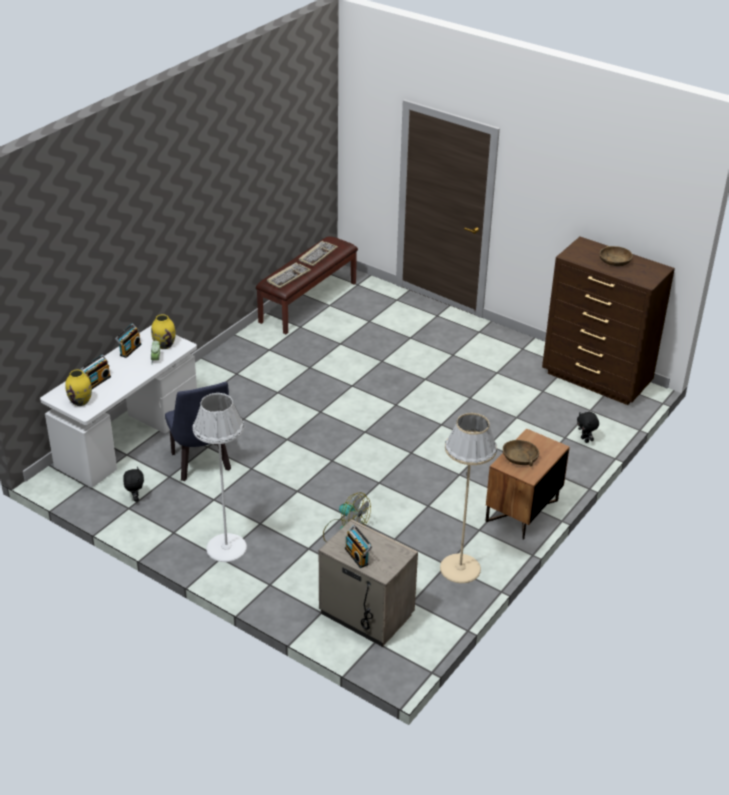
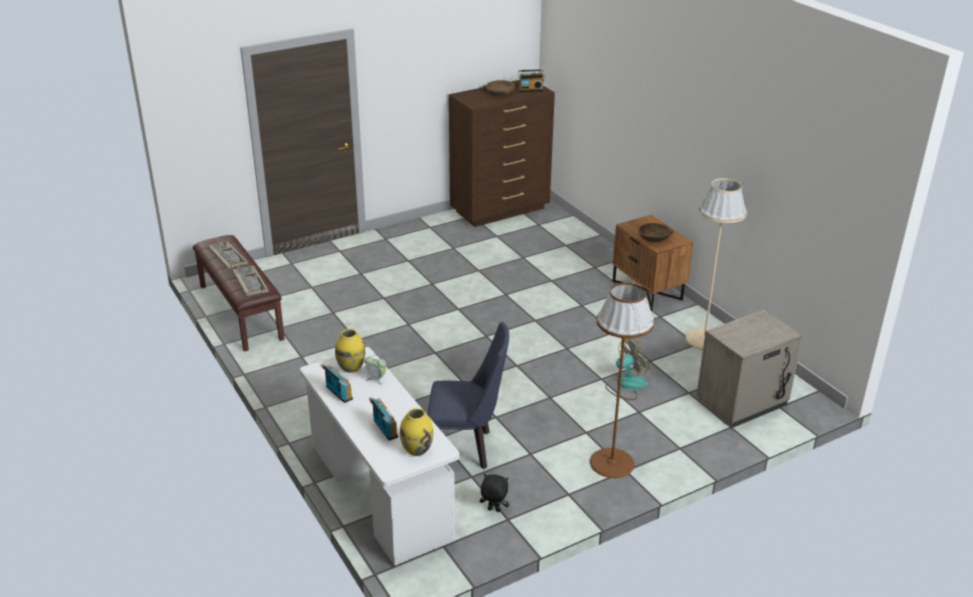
camera: 65 degrees left, 5 degrees down
white floor lamp [193,393,247,562] -> brown floor lamp [590,282,654,478]
radio [345,525,372,568] -> radio moved to [518,69,545,92]
black plush toy [577,412,599,443] -> none

